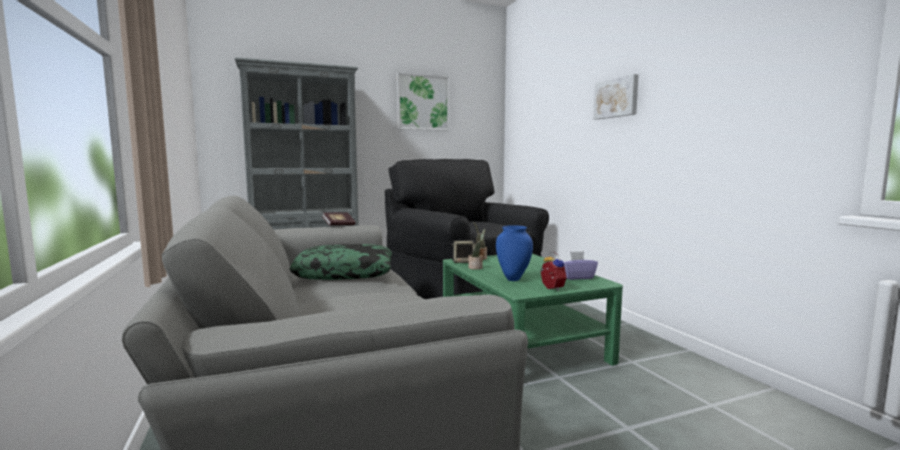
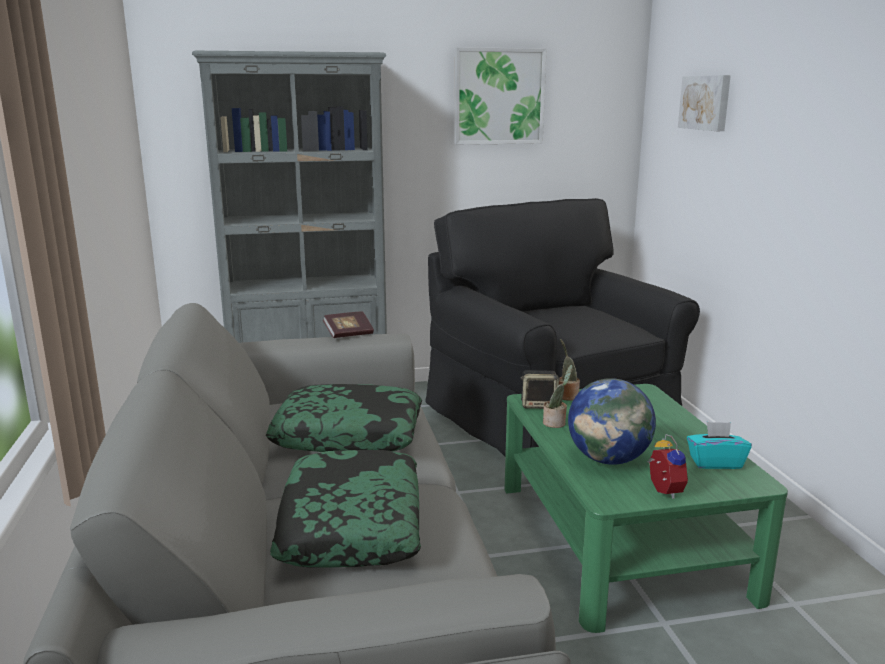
camera: 10 degrees right, 10 degrees up
blue vase [496,225,533,281] -> globe [568,378,656,465]
purple tissue box [563,251,598,280] -> turquoise tissue box [687,422,752,469]
picture [593,74,639,120] -> picture moved to [678,75,731,131]
none -> pillow [270,450,421,568]

